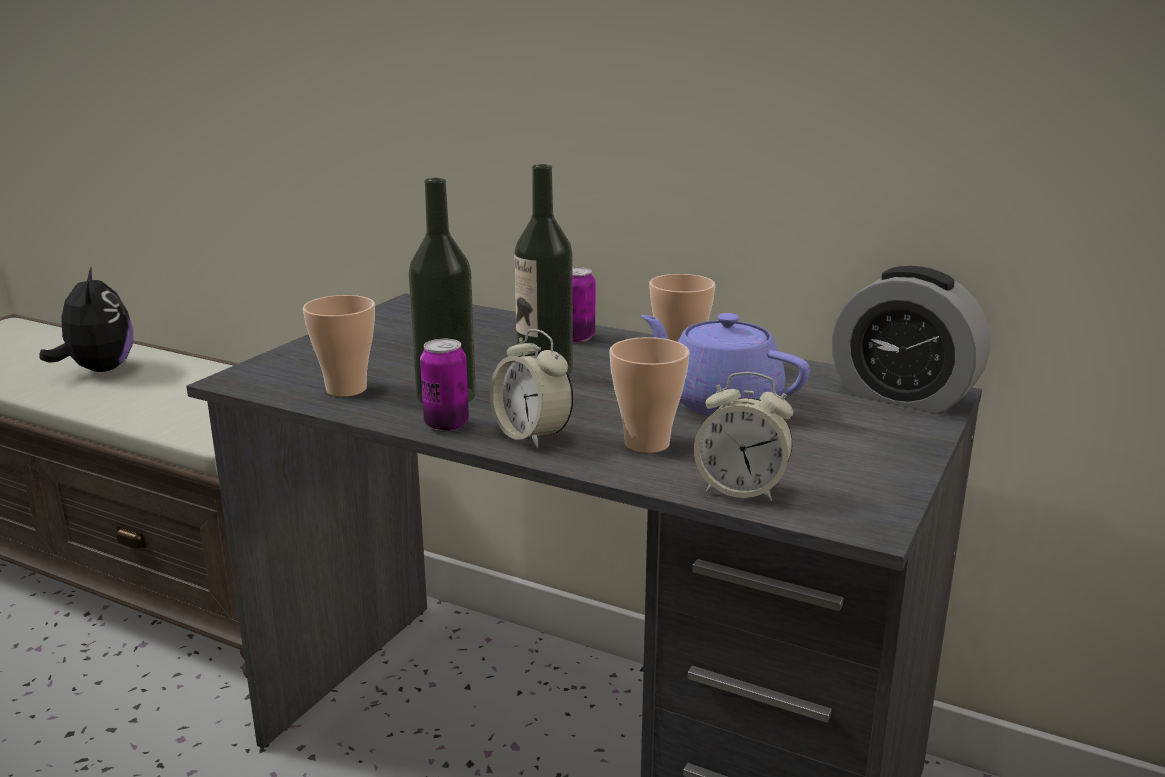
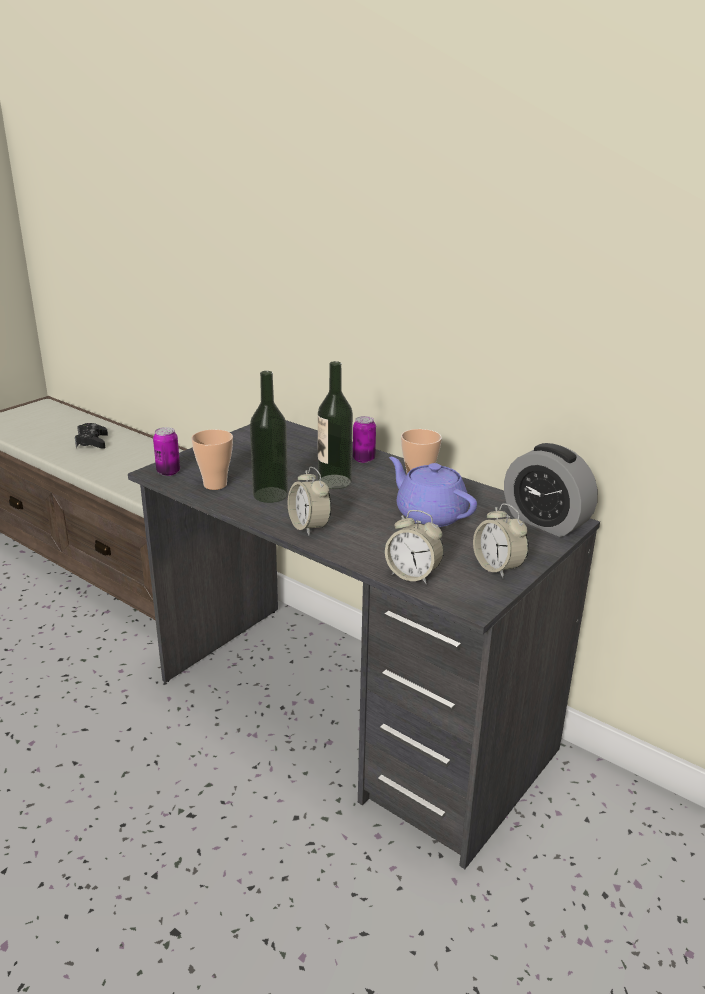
camera: 10 degrees right, 5 degrees up
plush toy [39,266,133,372] -> black game controller [75,423,108,449]
can [420,339,469,431] -> can moved to [153,427,180,476]
cup [609,337,689,453] -> none
none -> alarm clock [473,503,529,579]

